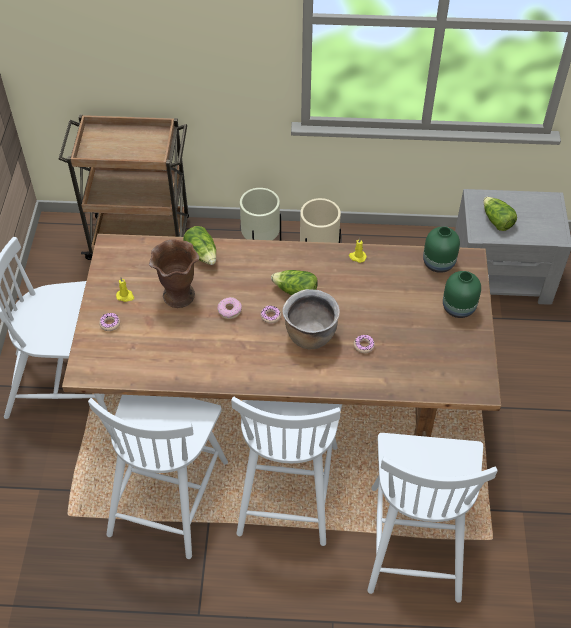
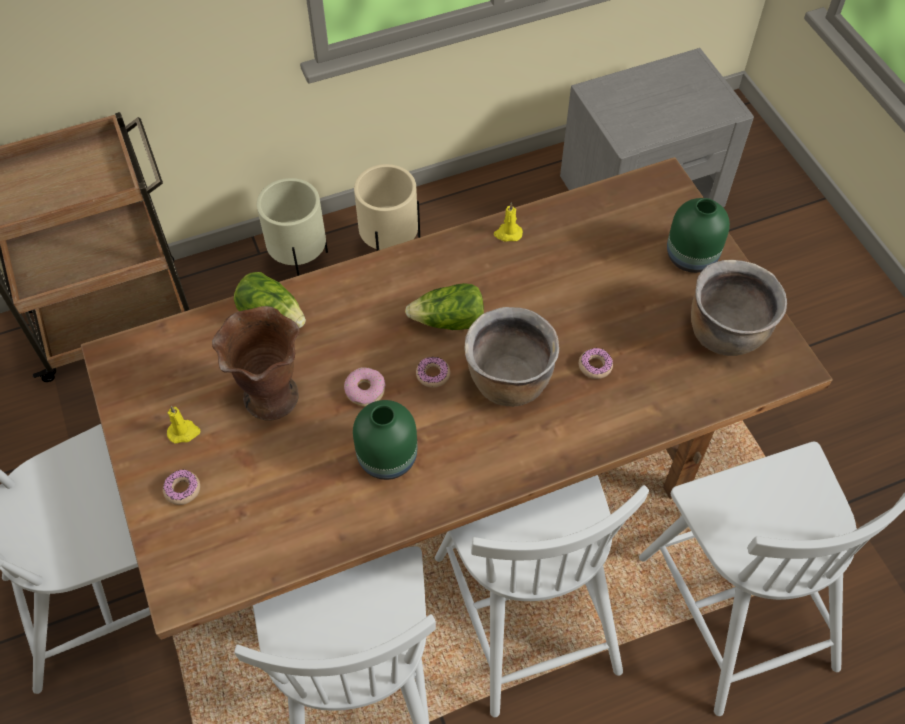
camera: 25 degrees left, 5 degrees up
green vase [423,226,460,273] -> green vase moved to [353,400,417,480]
lettuce [483,197,517,231] -> none
none -> brown cooking pot [691,260,787,356]

